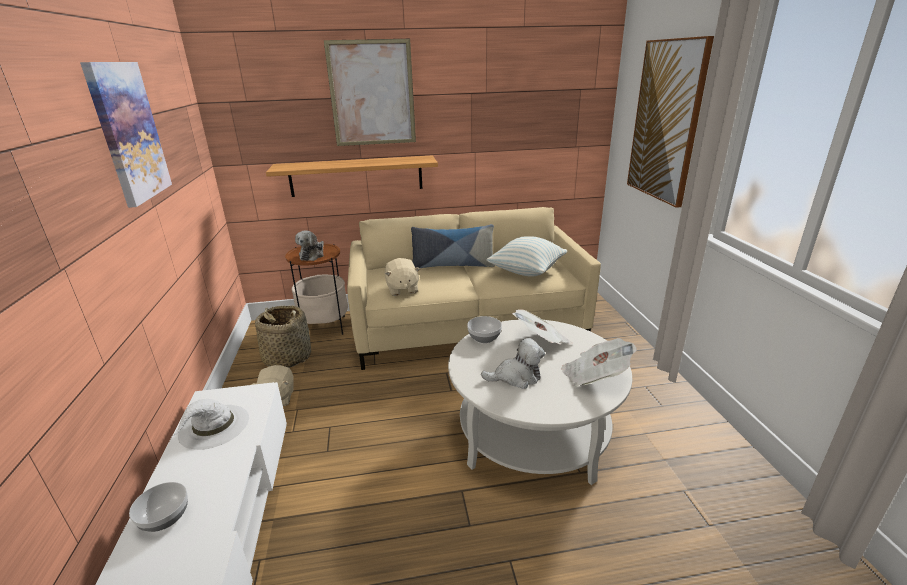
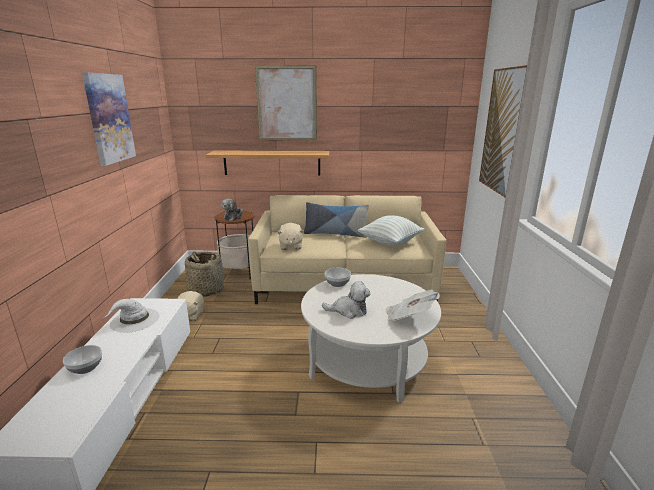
camera: 10 degrees right, 5 degrees down
newspaper [512,309,573,345] -> none

